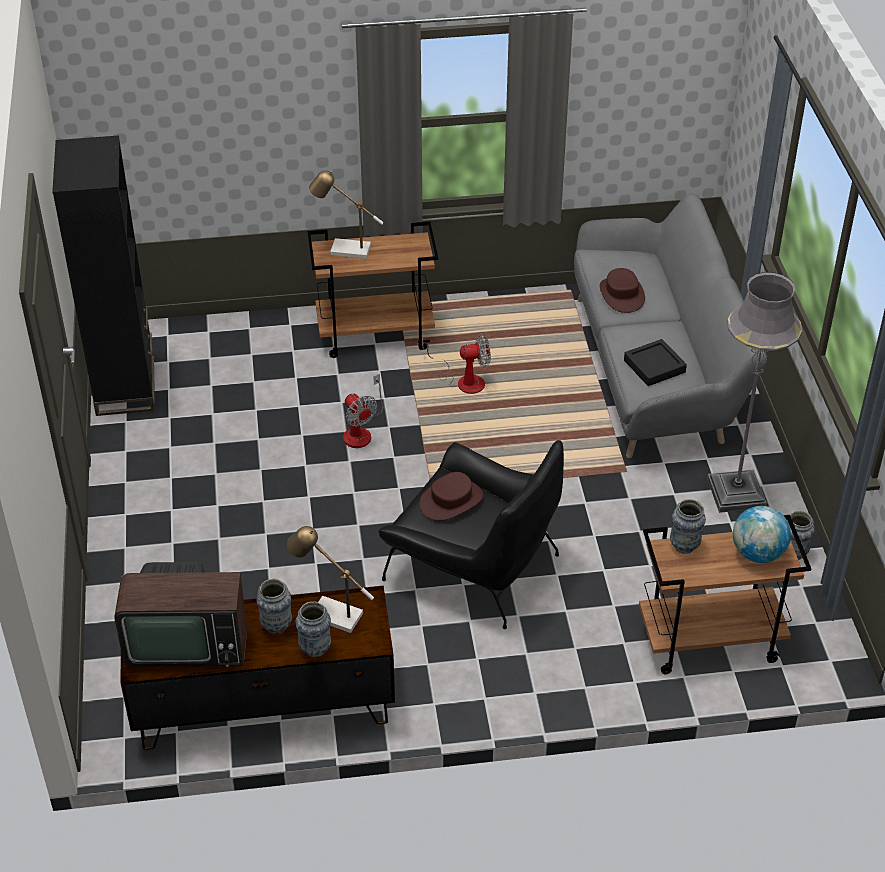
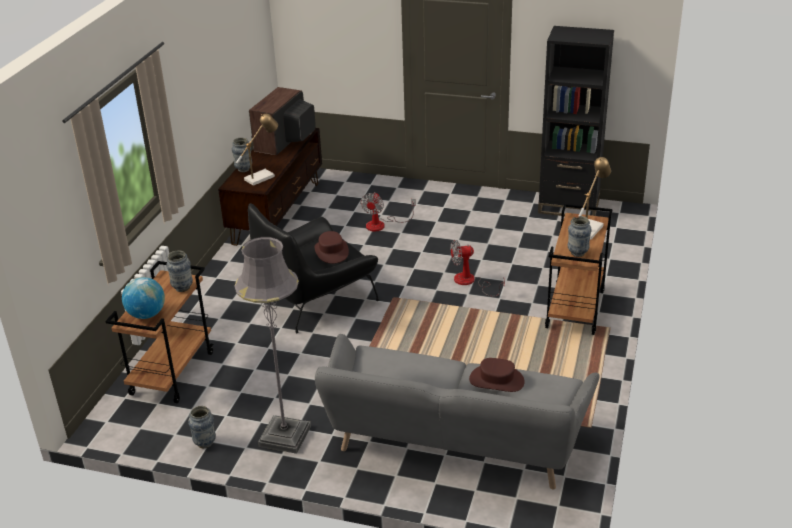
camera: 115 degrees right, 10 degrees down
vase [256,579,292,634] -> vase moved to [568,216,592,257]
fan [422,333,491,394] -> fan moved to [360,192,416,232]
black tray [624,339,687,386] -> none

